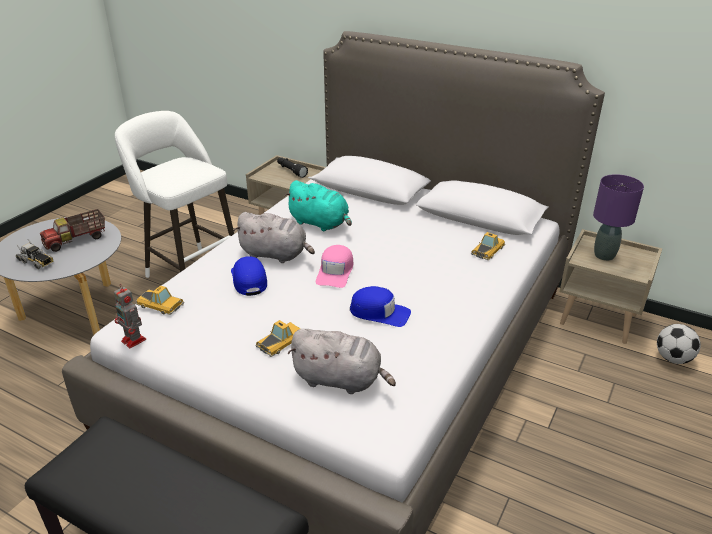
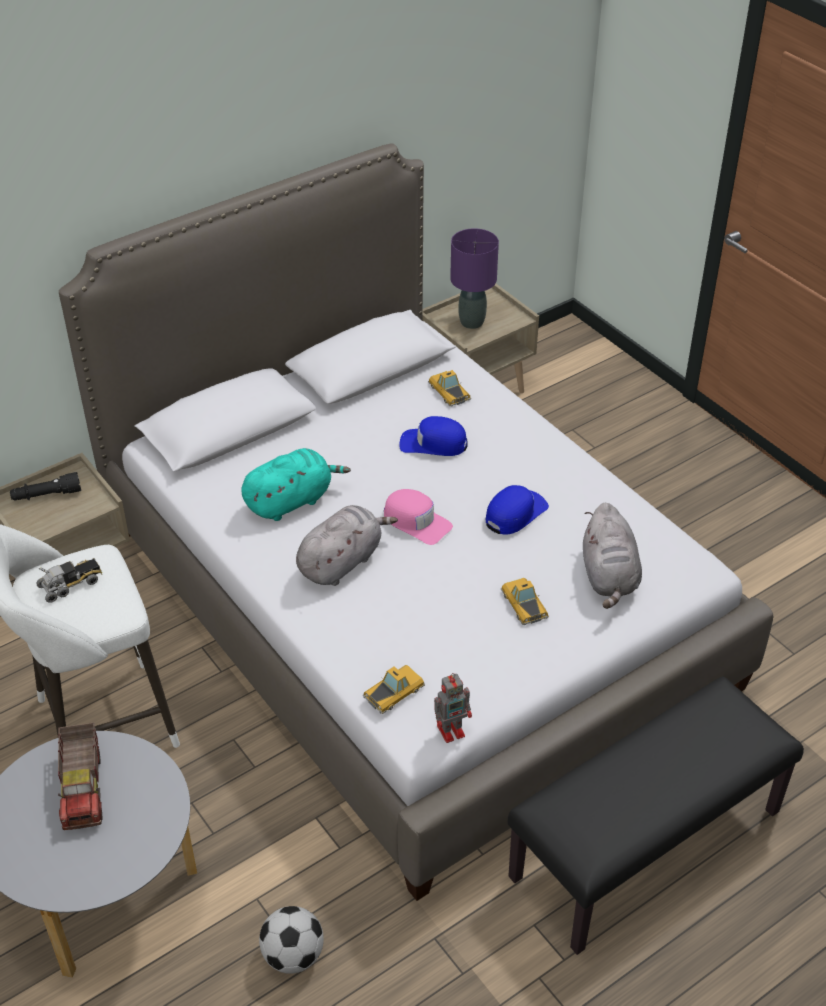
camera: 65 degrees left, 10 degrees up
toy truck [16,239,53,269] -> toy truck moved to [37,558,102,603]
blue cap [231,256,267,296] -> blue cap moved to [399,416,468,456]
grey plush toy [288,329,396,394] -> grey plush toy turned 135 degrees clockwise [583,503,642,609]
football [657,324,701,364] -> football moved to [259,906,324,974]

